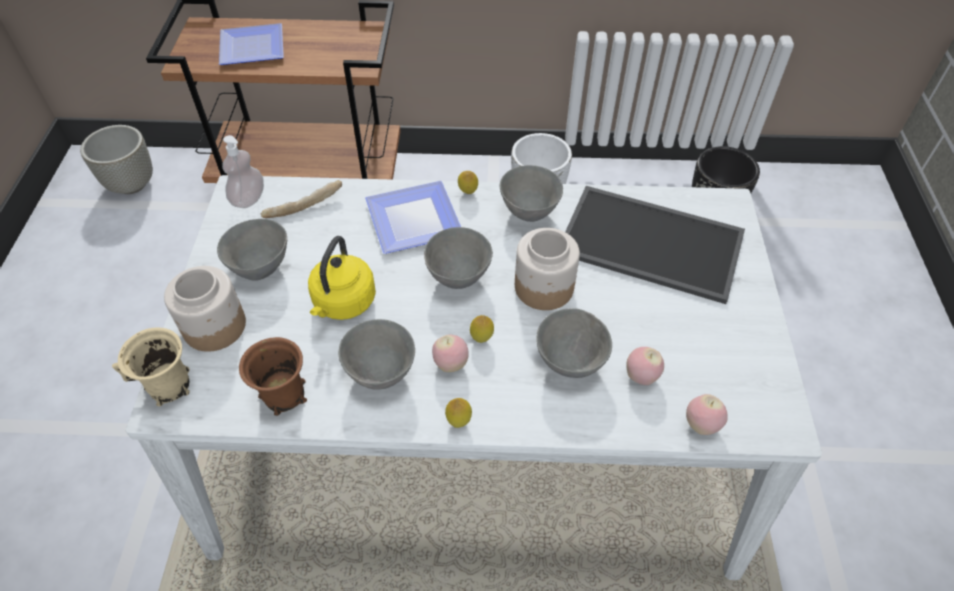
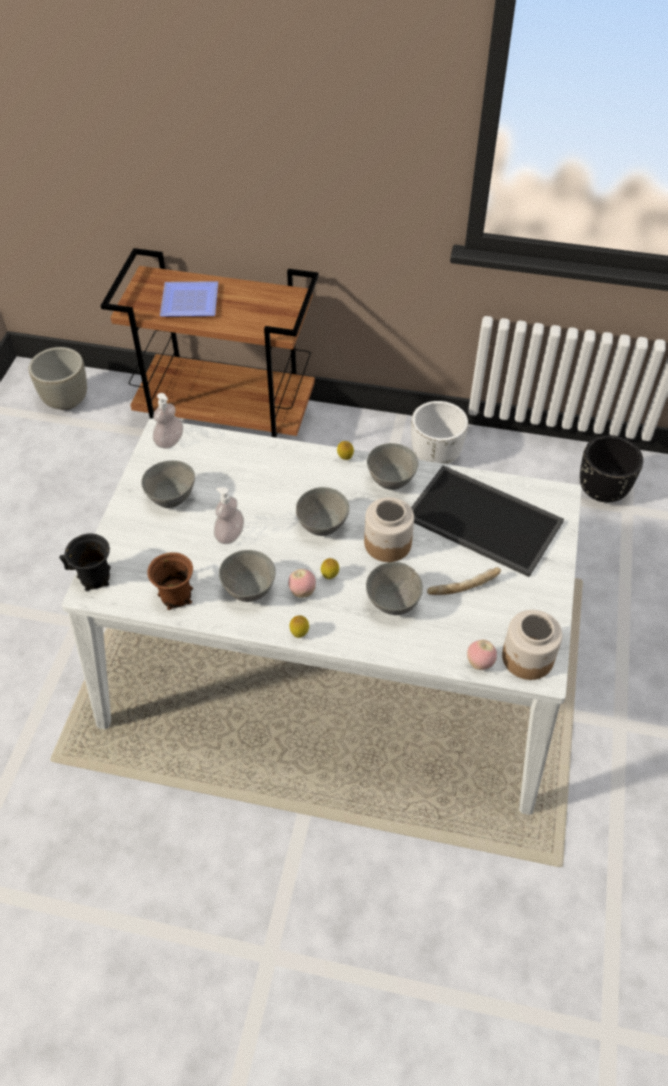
camera: 10 degrees right, 0 degrees up
beige mug [112,328,190,407] -> black mug [59,534,111,591]
jar [164,266,246,352] -> jar moved to [502,610,562,680]
bread [261,180,342,218] -> bread moved to [427,567,501,595]
yellow kettle [308,236,376,320] -> soap dispenser [214,487,244,544]
plate [365,181,461,254] -> none
apple [626,347,664,385] -> none

